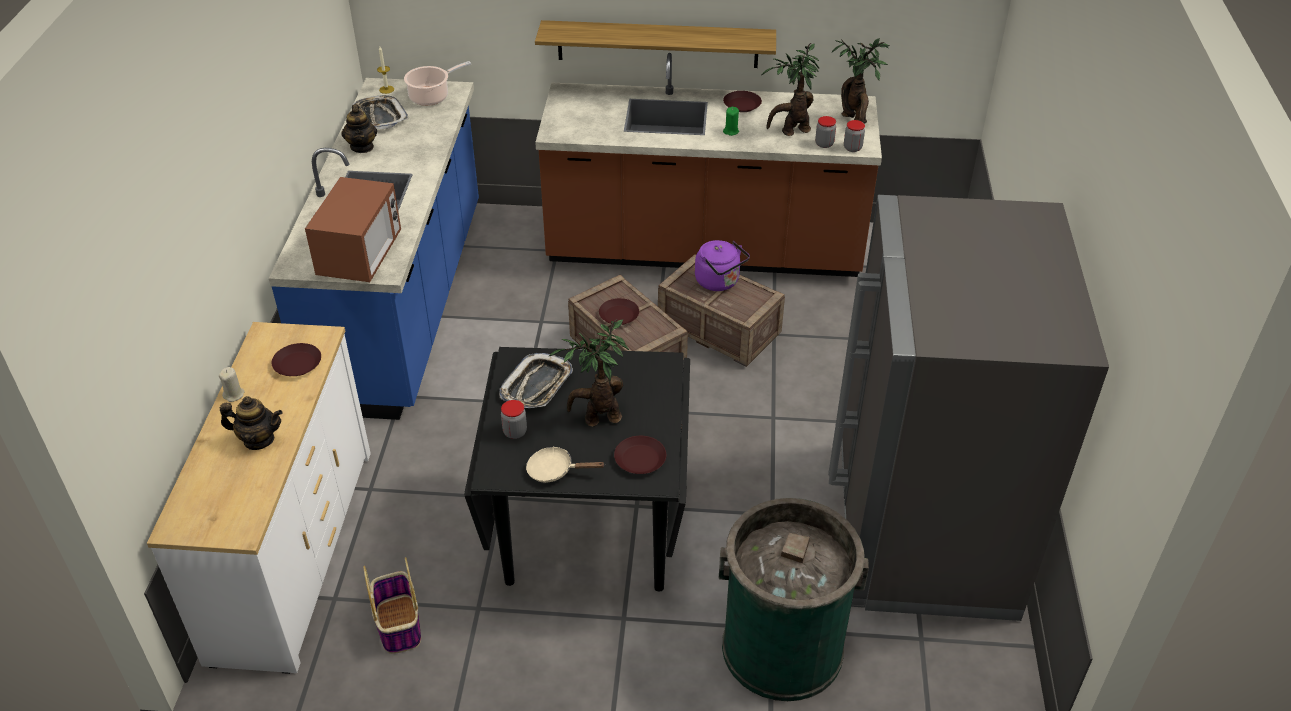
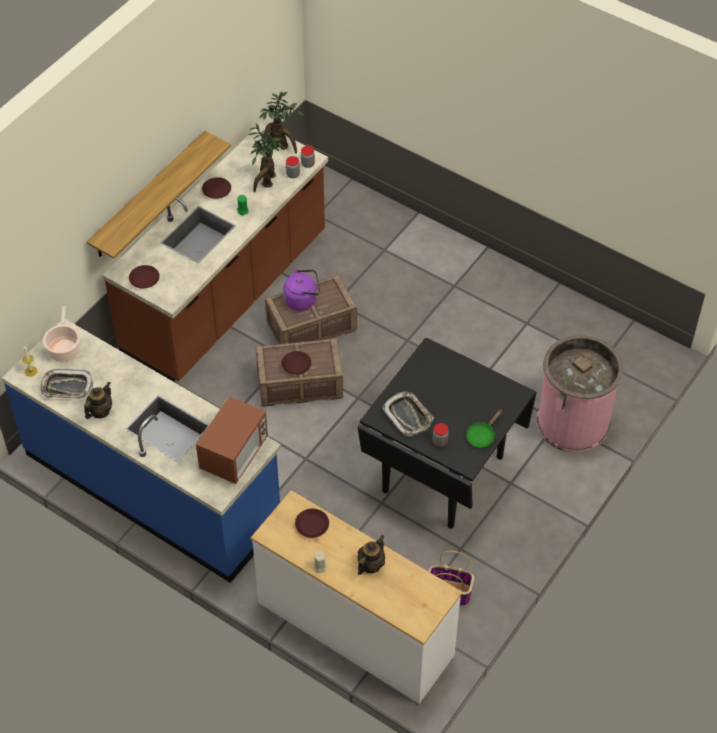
camera: 60 degrees left, 10 degrees up
microwave [305,177,401,282] -> microwave turned 75 degrees clockwise [196,396,268,484]
teapot [341,104,377,153] -> teapot turned 75 degrees counterclockwise [84,382,112,419]
beige frying pan [526,446,605,483] -> green frying pan [466,409,502,448]
potted plant [549,319,629,427] -> none
brown plate [614,436,666,474] -> brown plate moved to [129,265,160,288]
green trash can [719,498,869,701] -> pink trash can [537,335,623,453]
grey fridge [828,195,1109,621] -> none

